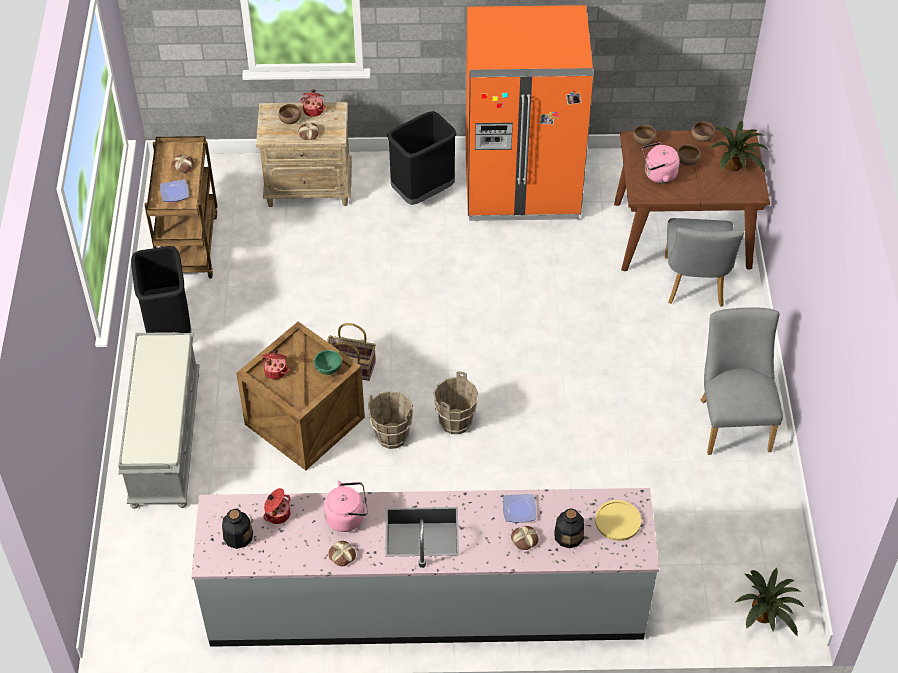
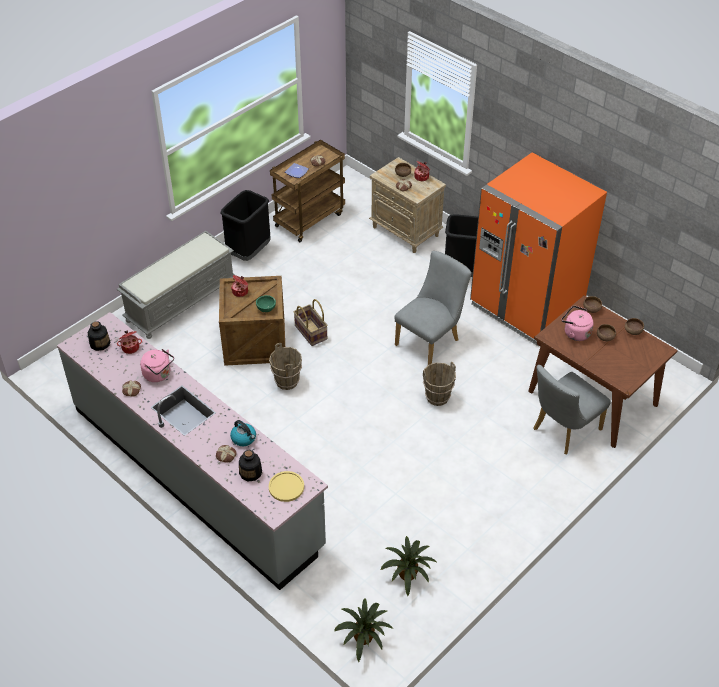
camera: 45 degrees right, 5 degrees down
brown bucket [434,371,478,434] -> brown bucket moved to [423,362,456,406]
plate [503,494,536,523] -> kettle [230,420,256,446]
grey chair [700,307,783,455] -> grey chair moved to [395,251,471,365]
potted plant [709,121,769,173] -> potted plant moved to [380,536,436,596]

